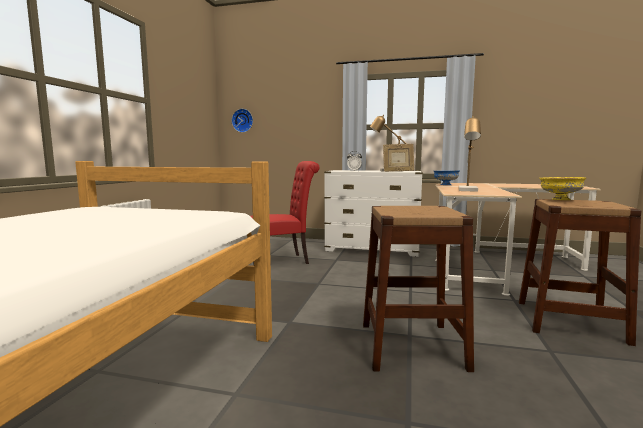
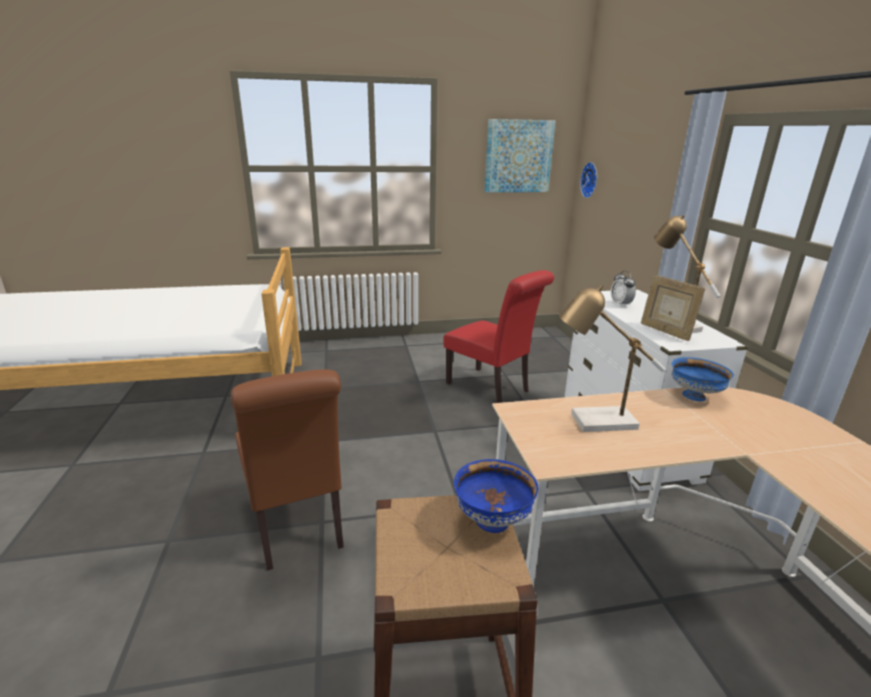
camera: 65 degrees right, 15 degrees up
brown stool [363,206,474,372] -> brown chair [231,370,344,571]
yellow bowl [540,177,586,200] -> blue bowl [454,459,538,533]
none -> picture [484,119,555,192]

